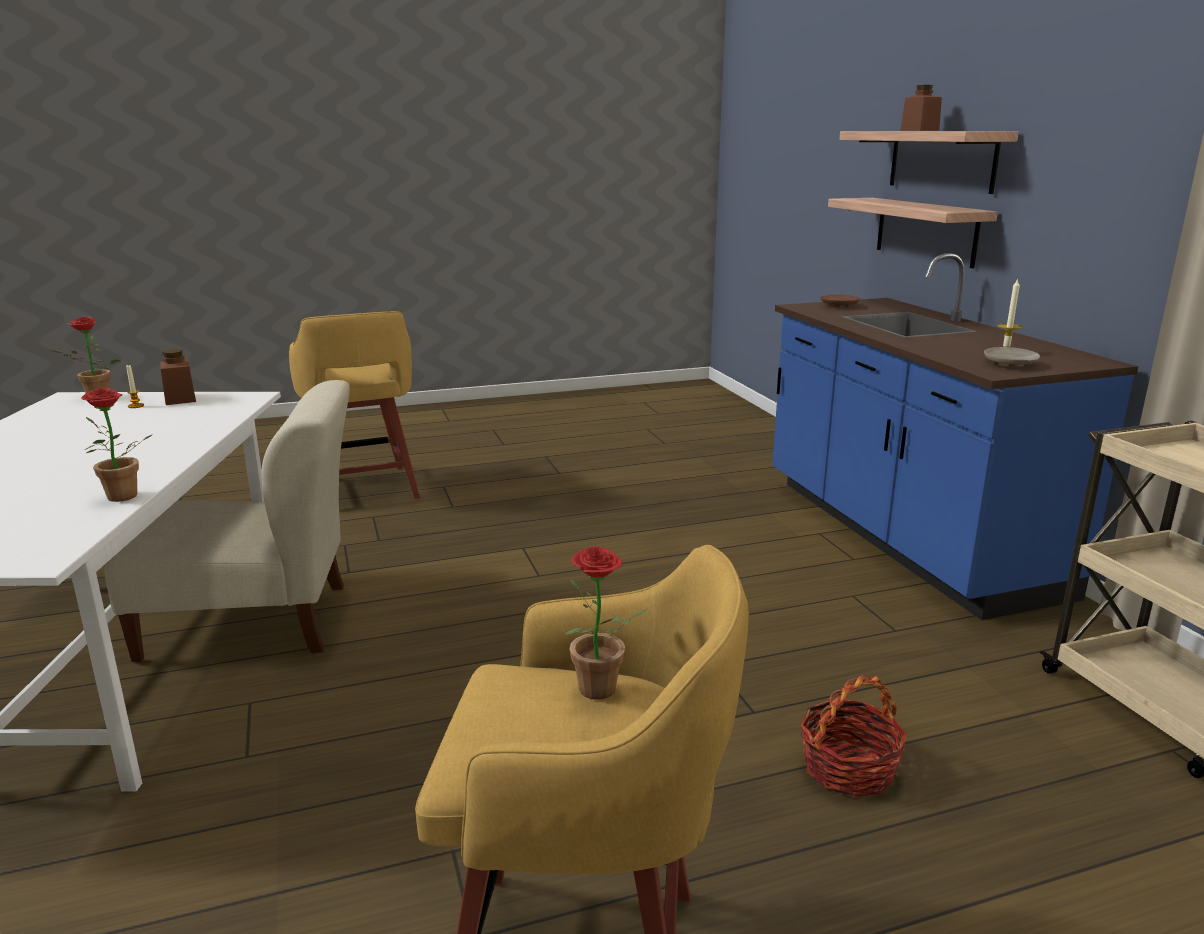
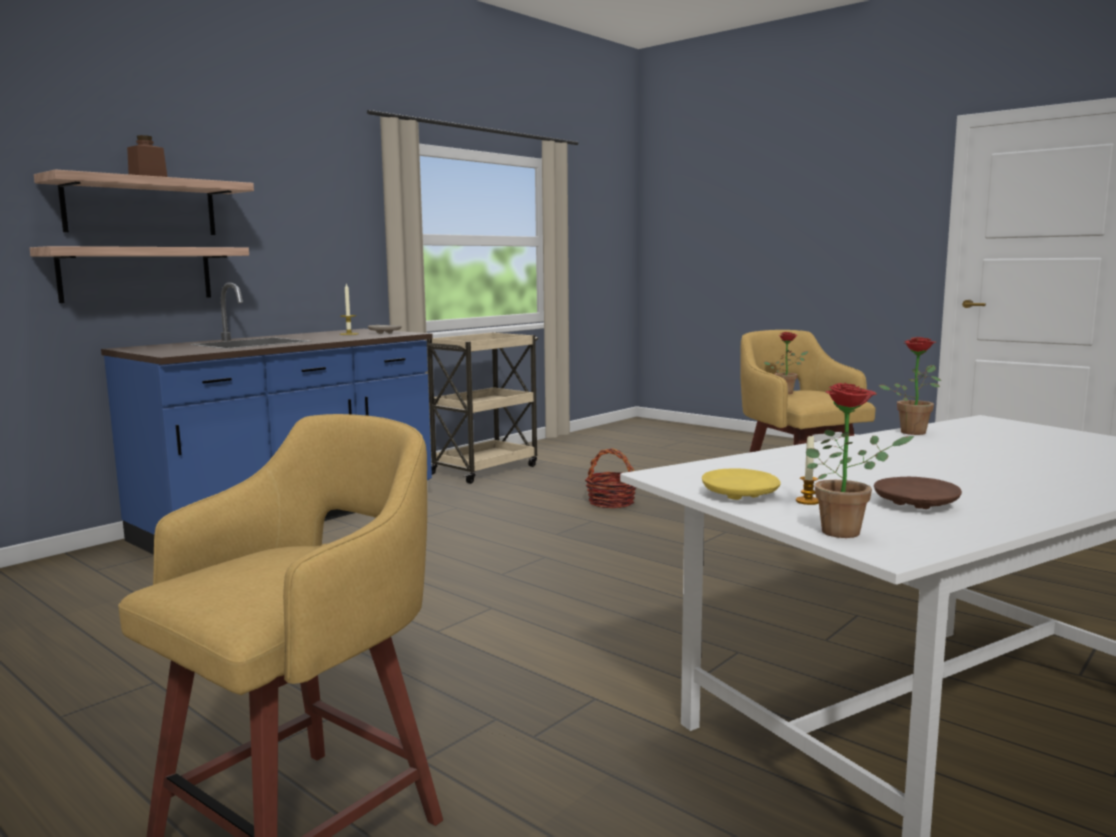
camera: 120 degrees left, 10 degrees down
beige chair [104,380,350,662] -> none
brown jar [160,349,196,405] -> yellow plate [702,468,781,500]
brown plate [820,294,860,308] -> brown plate moved to [874,477,962,509]

